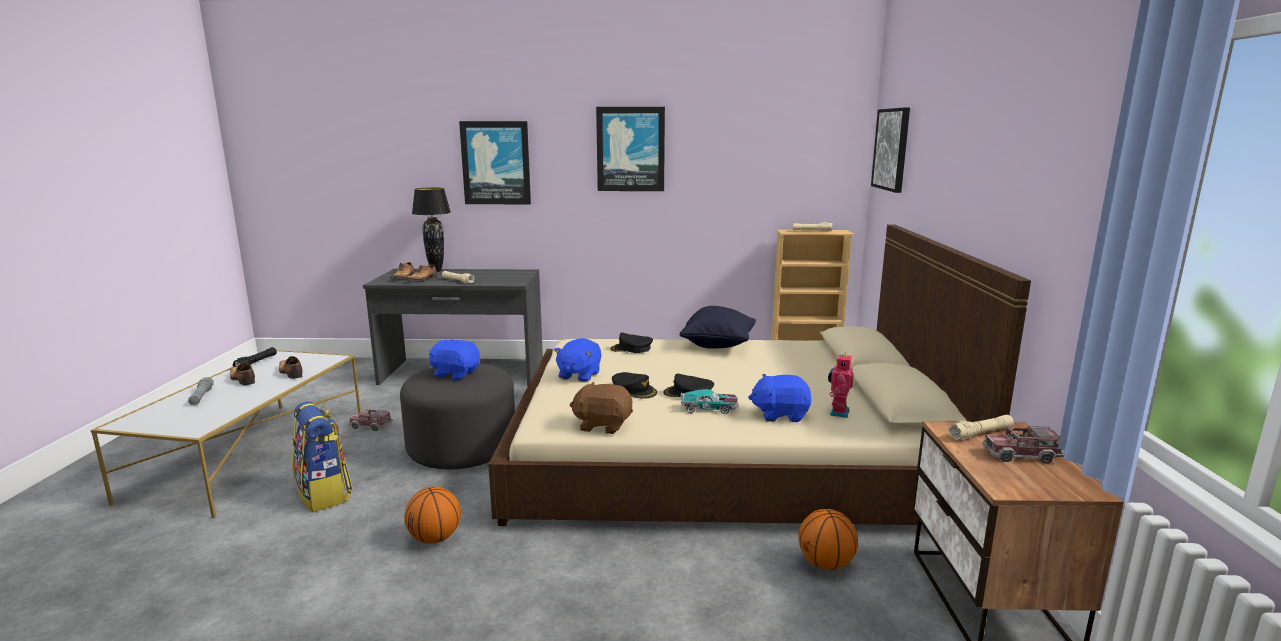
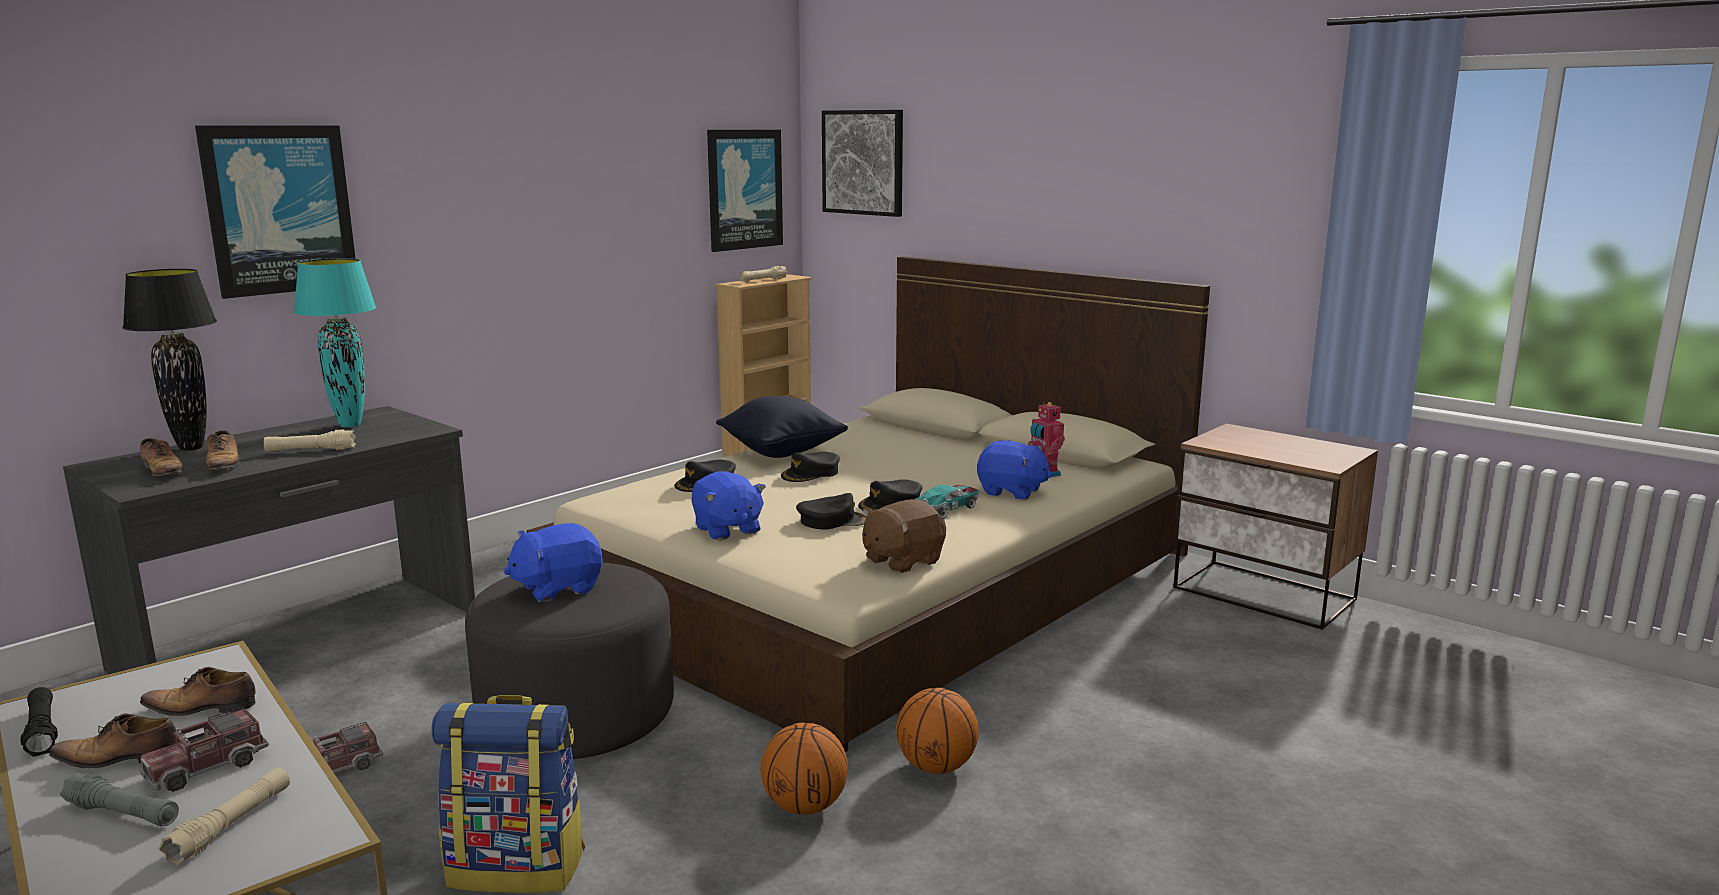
camera: 50 degrees left, 0 degrees up
picture [596,107,665,191] -> picture moved to [707,130,783,252]
blue plush toy [748,374,812,422] -> blue plush toy turned 105 degrees counterclockwise [977,440,1053,500]
basketball [798,509,858,570] -> basketball moved to [896,688,979,774]
beige flashlight [948,415,1014,440] -> beige flashlight moved to [158,768,290,865]
toy truck [982,426,1064,463] -> toy truck moved to [139,707,269,792]
none -> turquoise table lamp [294,258,376,428]
none -> black cap [781,451,840,482]

